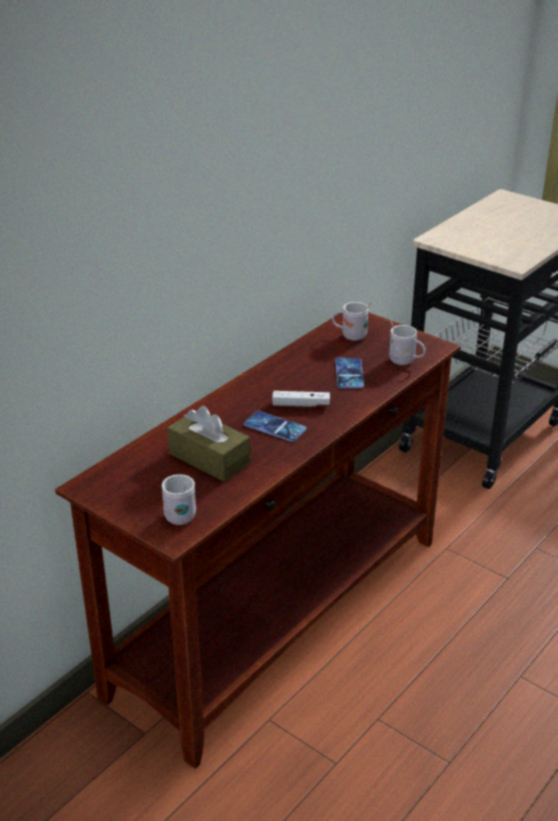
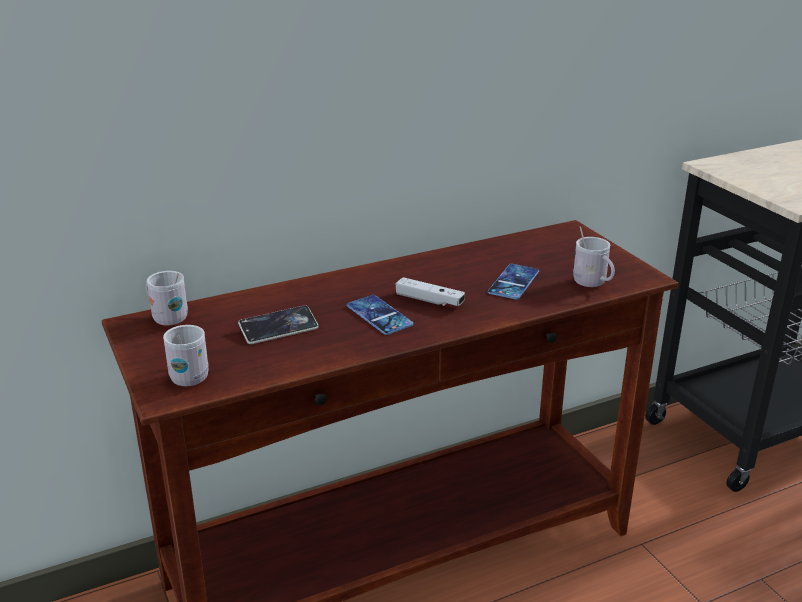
camera: 25 degrees right, 5 degrees down
brown tissue box [167,406,250,482] -> phone [238,305,318,344]
white mug [332,302,372,341] -> white mug moved to [146,271,188,325]

